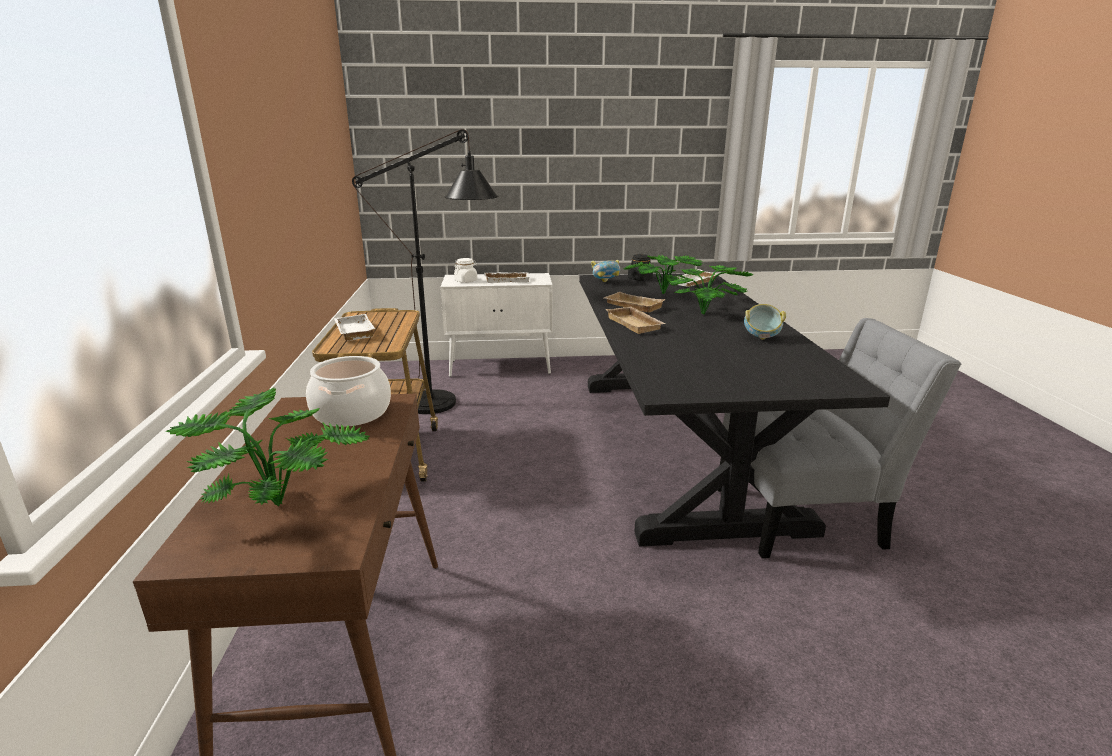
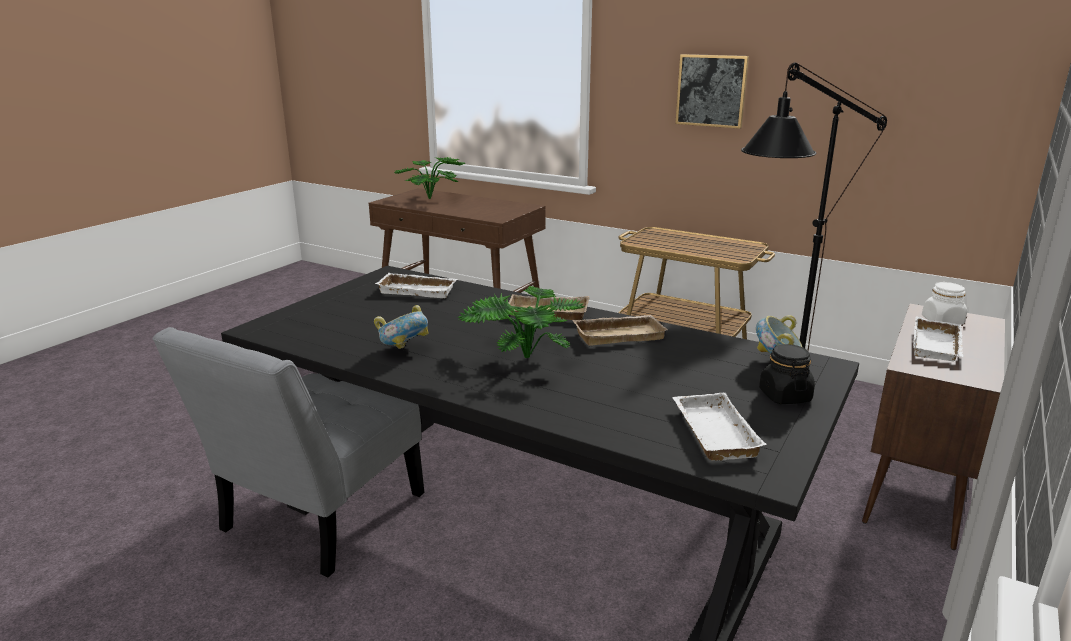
camera: 125 degrees right, 0 degrees up
cooking pot [306,356,391,427] -> none
white tray [334,314,376,340] -> white tray moved to [375,273,457,298]
white cabinet [440,273,553,377] -> brown cabinet [862,304,1005,550]
potted plant [624,254,703,294] -> none
none -> picture [675,54,749,129]

